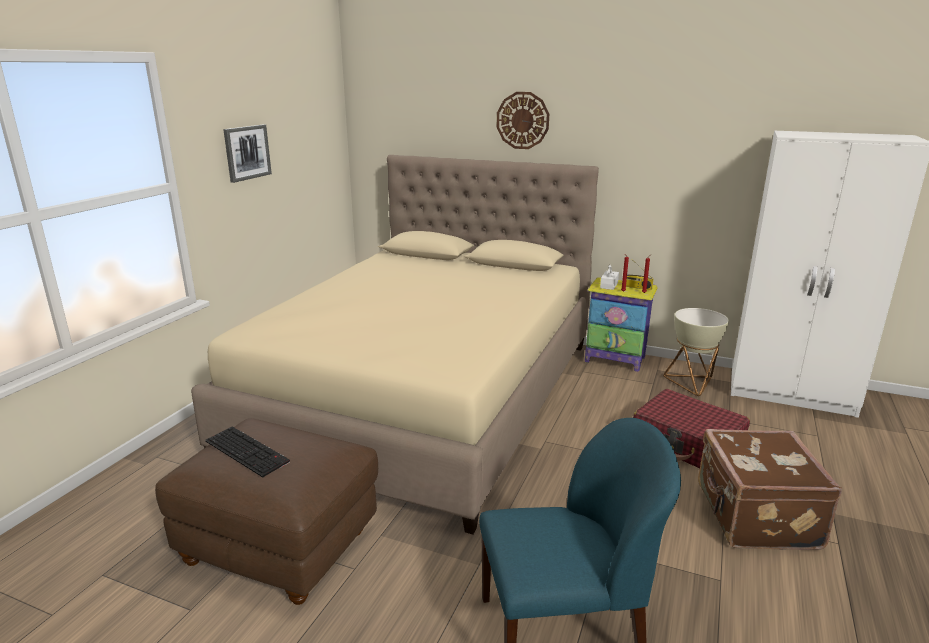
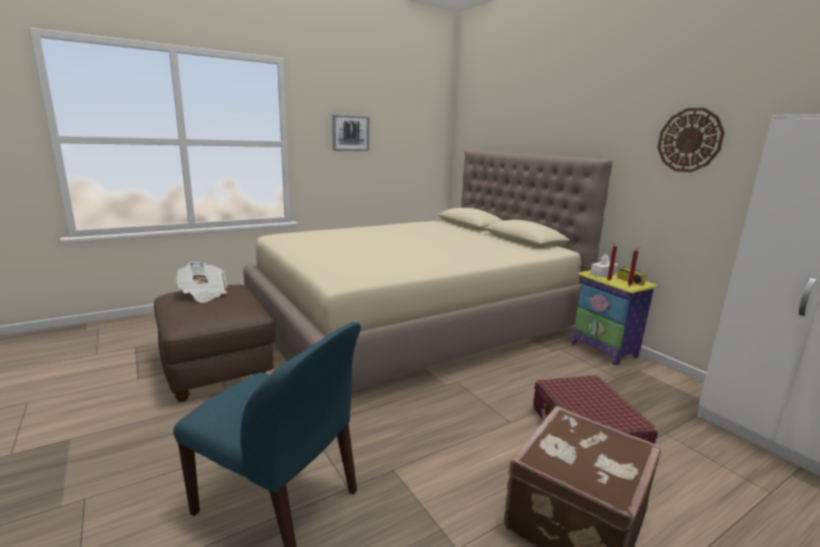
camera: 35 degrees right, 5 degrees down
keyboard [205,427,290,478] -> newspaper [176,262,227,303]
wall clock [497,92,549,149] -> wall clock moved to [658,108,725,172]
planter [663,308,729,396] -> none

